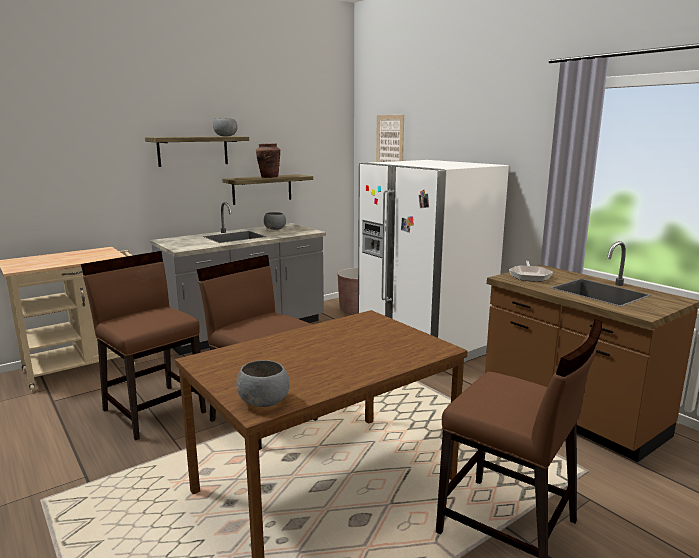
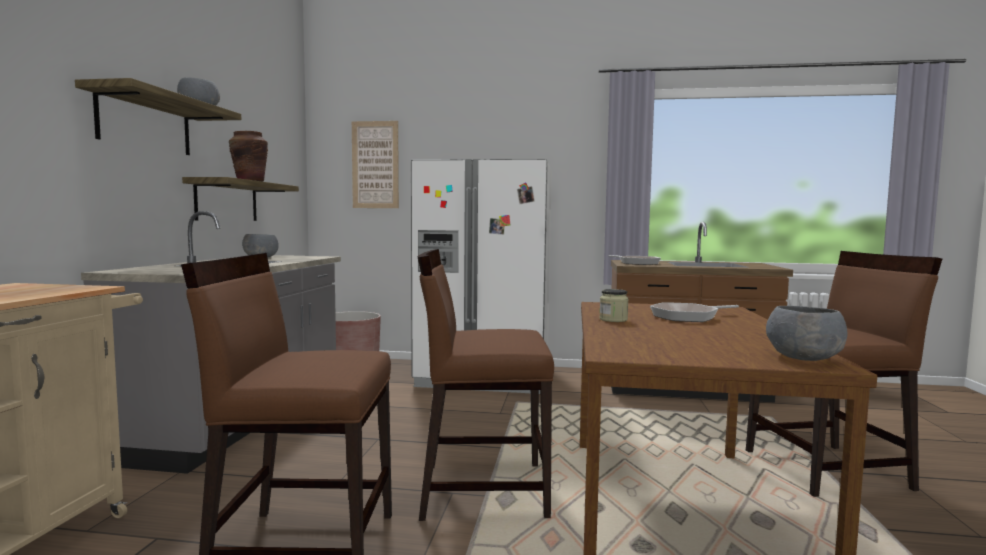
camera: 45 degrees left, 10 degrees down
none -> jar [599,289,629,322]
none -> frying pan [650,302,739,322]

